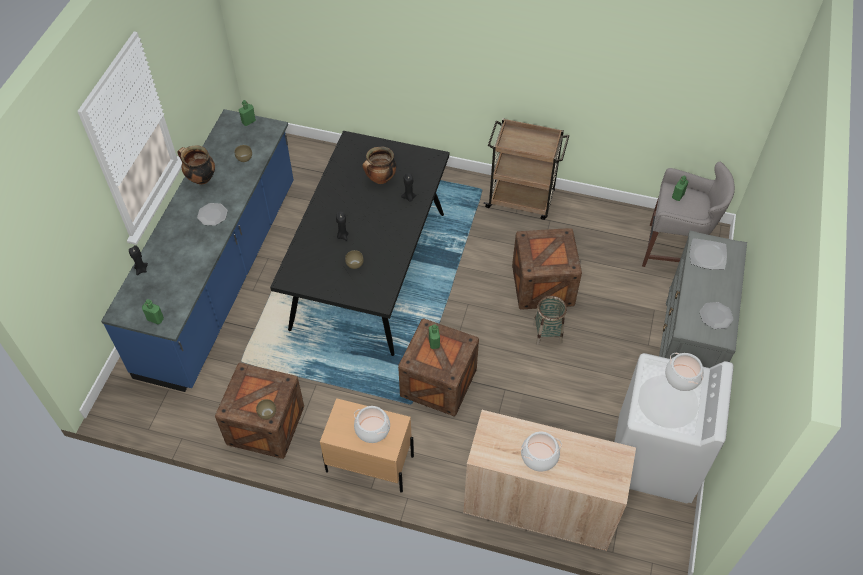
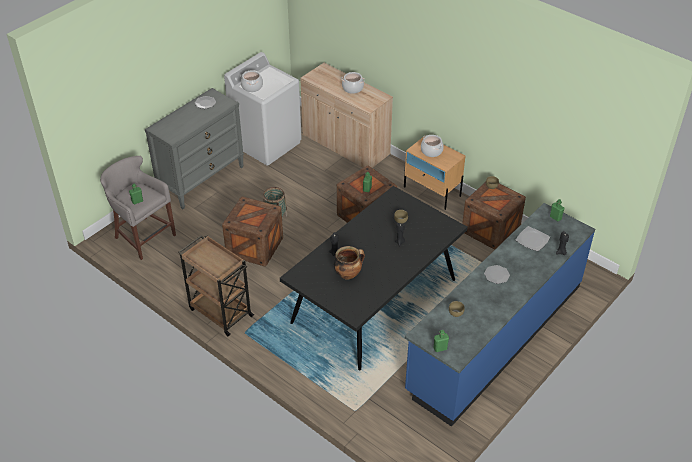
camera: 155 degrees left, 10 degrees down
cooking pot [177,145,215,185] -> none
plate [690,238,727,270] -> plate moved to [515,226,550,251]

